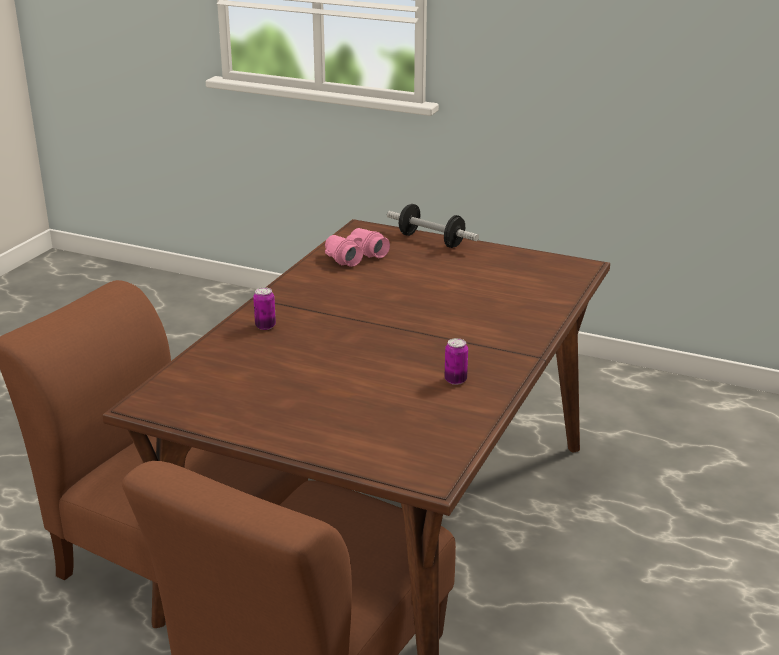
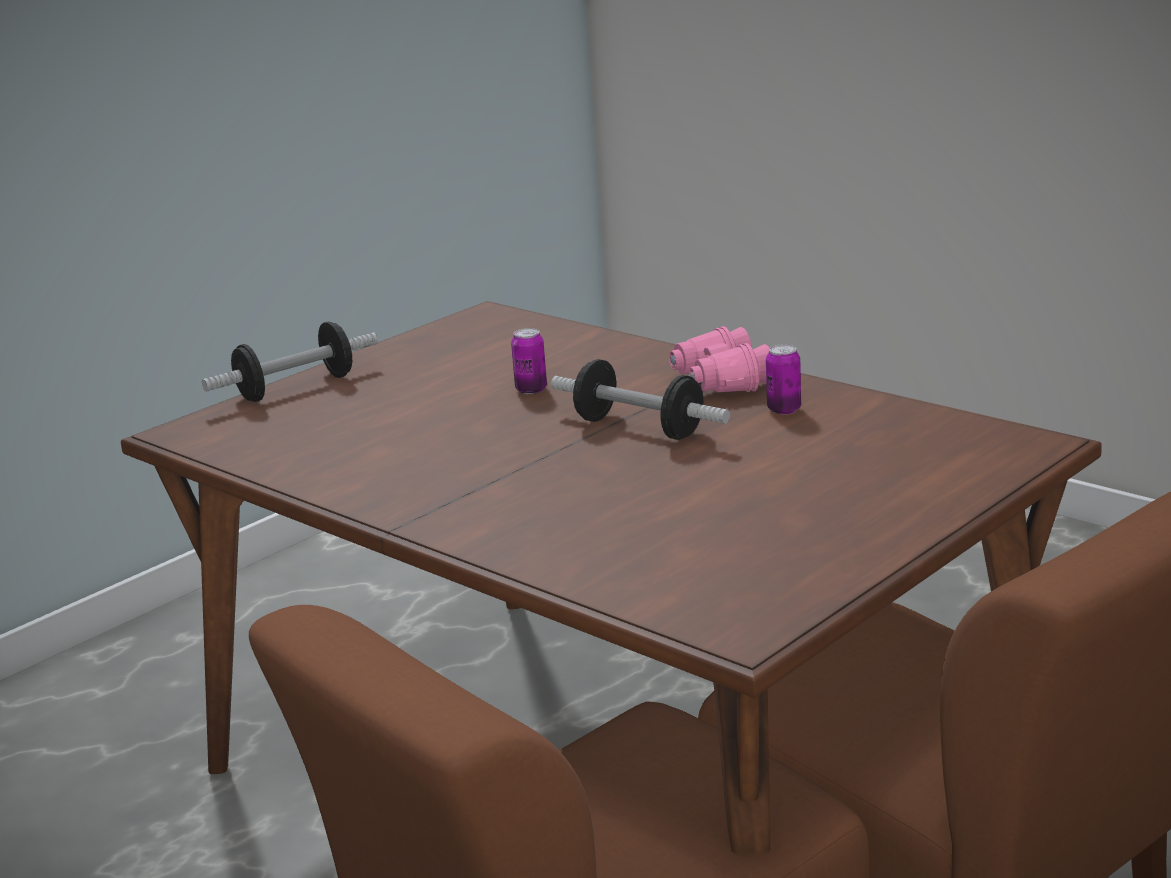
camera: 70 degrees left, 5 degrees down
can [253,287,276,330] -> can moved to [511,328,547,394]
pink binoculars [325,228,390,267] -> pink binoculars moved to [669,326,769,392]
none -> dumbbell [551,359,730,440]

